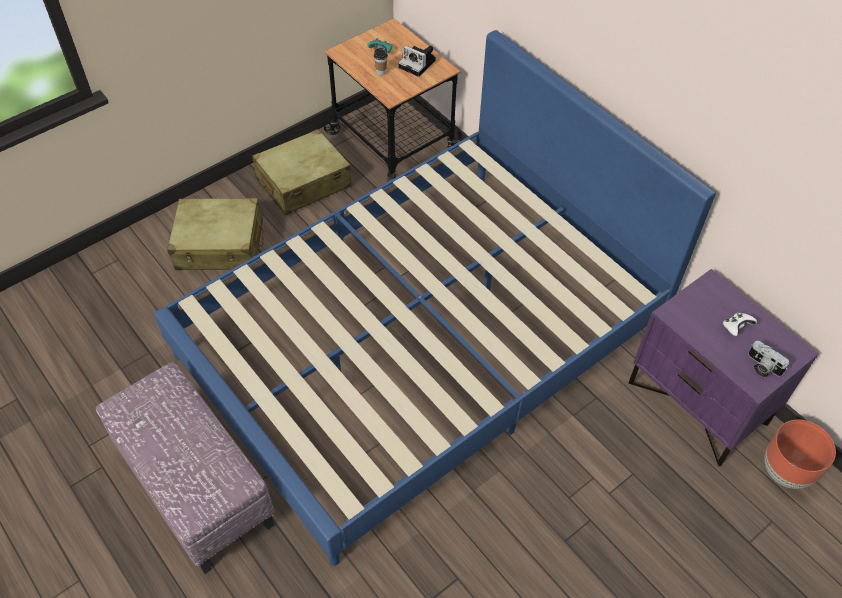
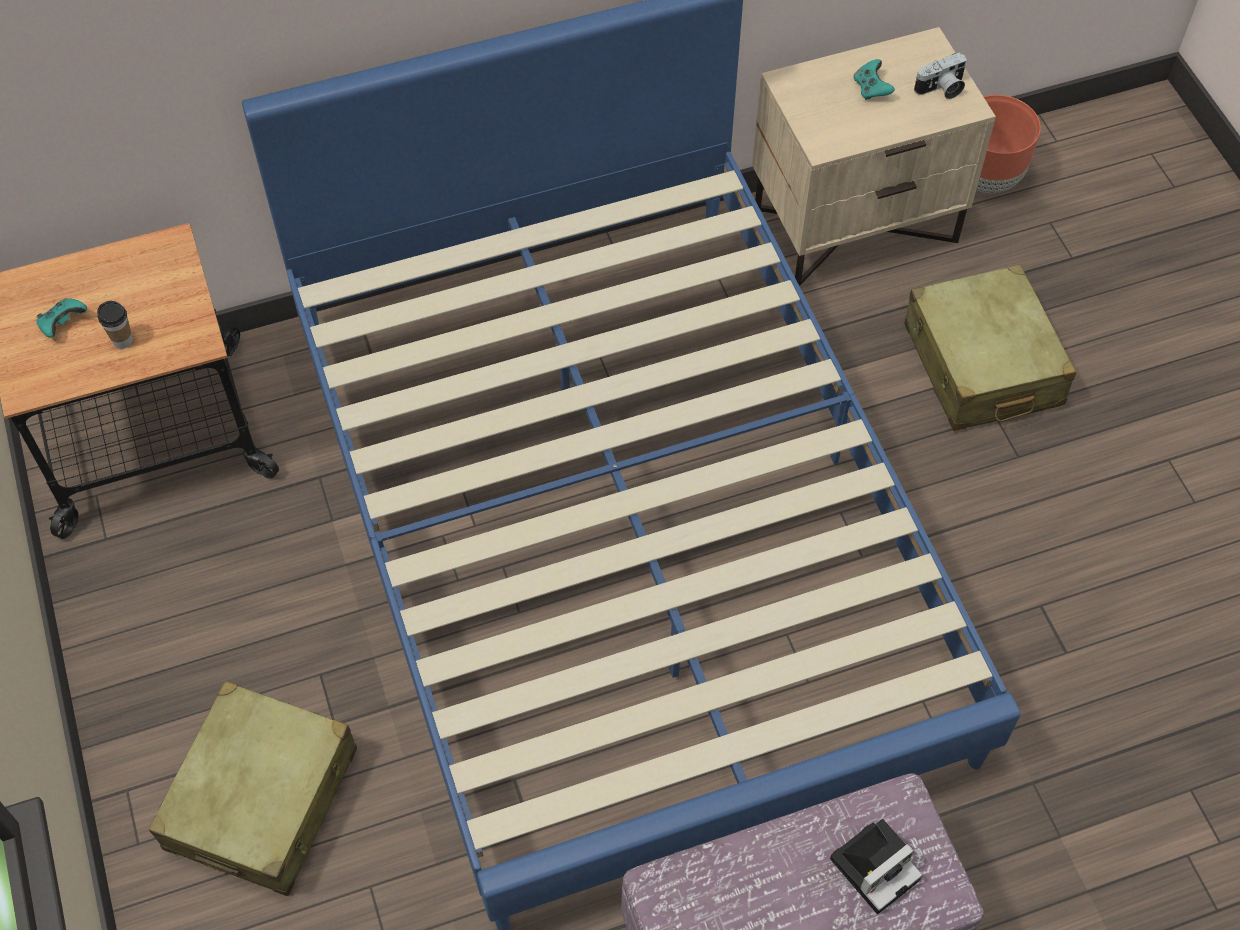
camera: 70 degrees left, 5 degrees up
beige suitcase [252,129,352,215] -> beige suitcase moved to [904,264,1077,431]
camera [398,46,436,77] -> camera moved to [830,819,922,914]
purple nightstand [628,269,818,466] -> beige nightstand [752,27,996,286]
white game controller [723,313,757,336] -> turquoise game controller [854,59,895,100]

